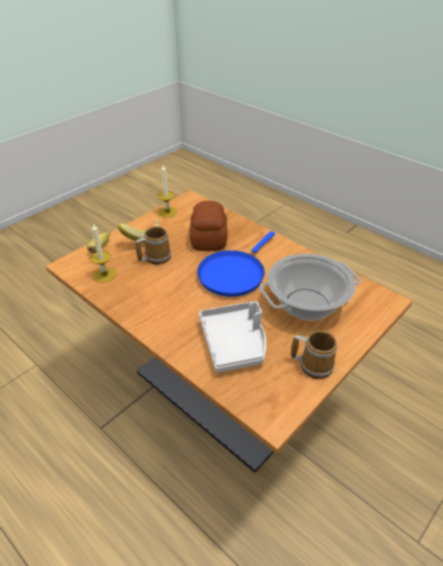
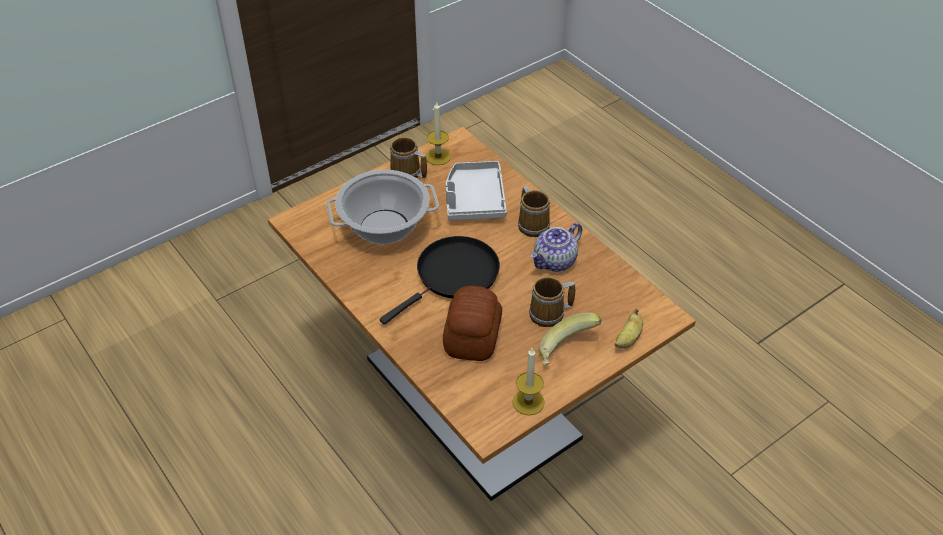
camera: 170 degrees left, 5 degrees up
candle [90,224,116,282] -> candle moved to [426,101,451,165]
blue frying pan [197,231,275,297] -> black frying pan [380,236,500,325]
none -> mug [518,185,550,237]
none -> teapot [530,223,582,272]

